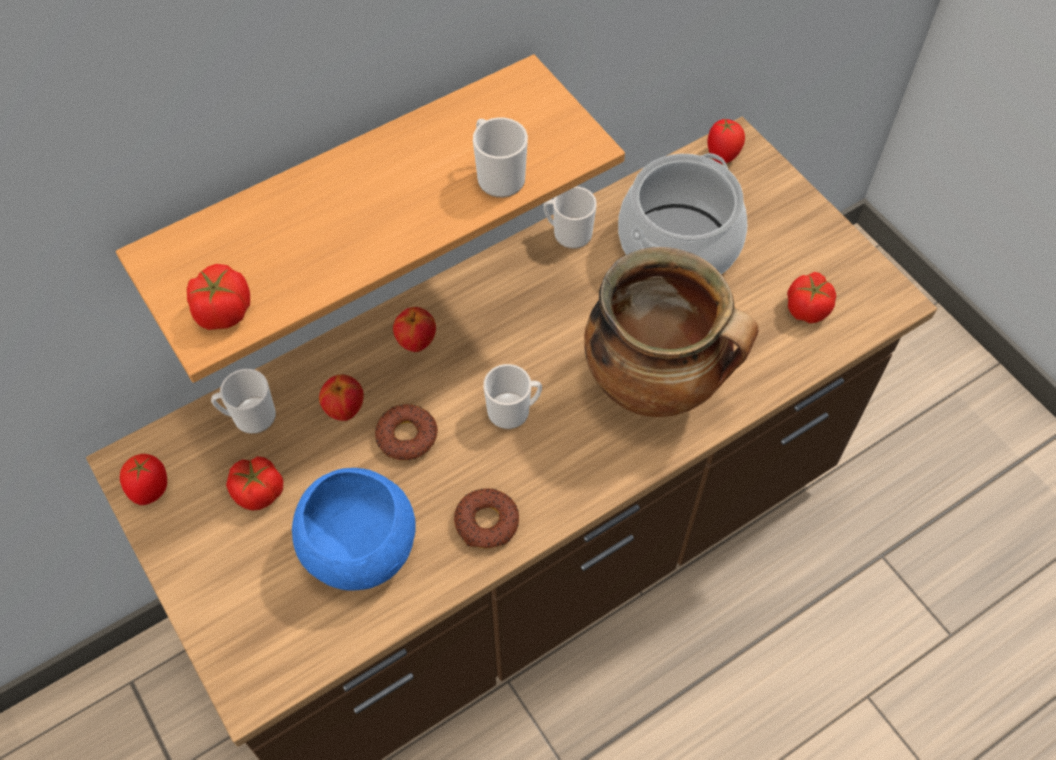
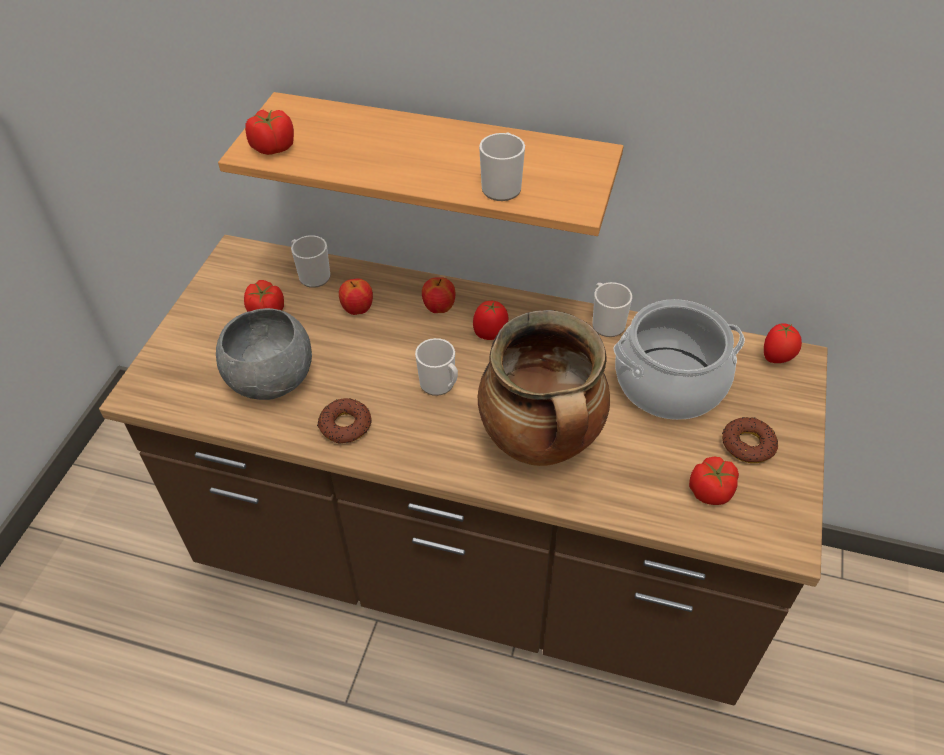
camera: 50 degrees right, 10 degrees down
tomato [120,454,167,505] -> tomato moved to [473,301,508,340]
blue bowl [292,468,416,591] -> grey bowl [216,308,312,400]
donut [375,404,438,460] -> donut moved to [722,417,778,463]

